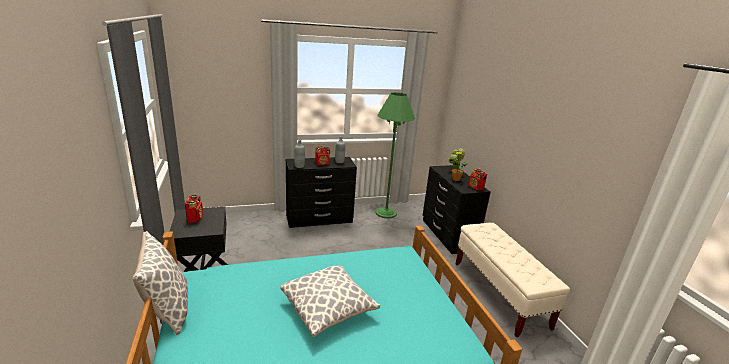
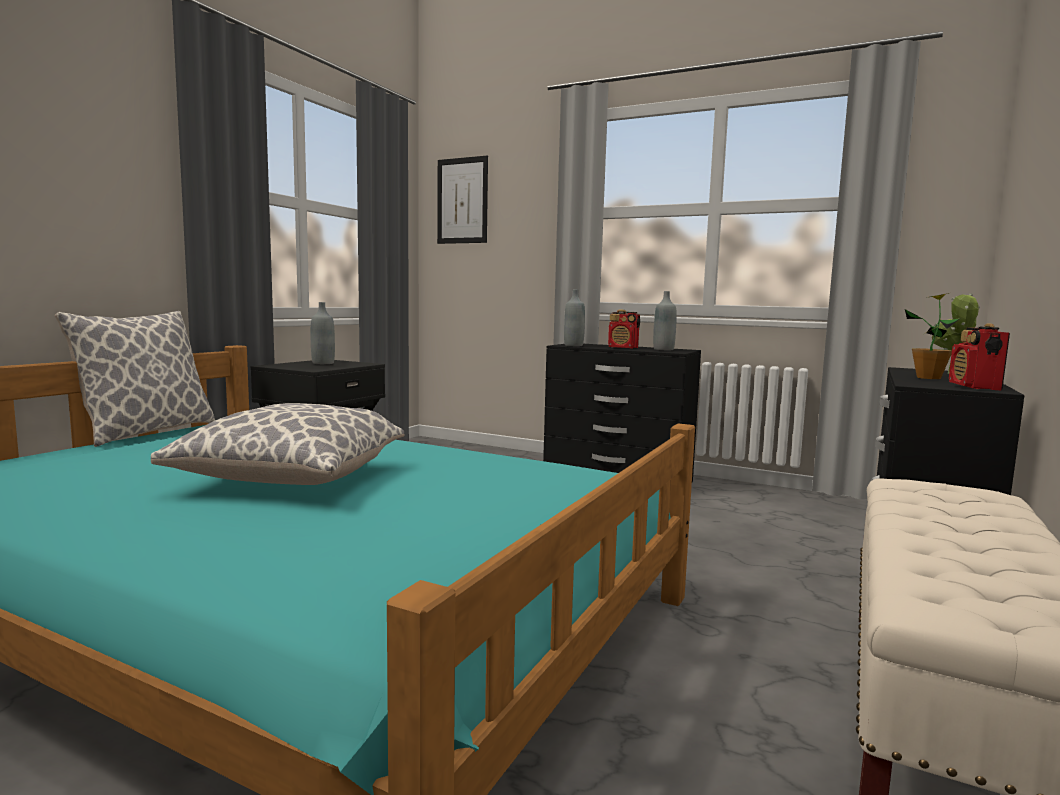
camera: 45 degrees right, 15 degrees down
radio [185,195,203,223] -> grey bottle [311,302,335,364]
green floor lamp [375,93,415,219] -> none
none -> picture [437,156,488,244]

